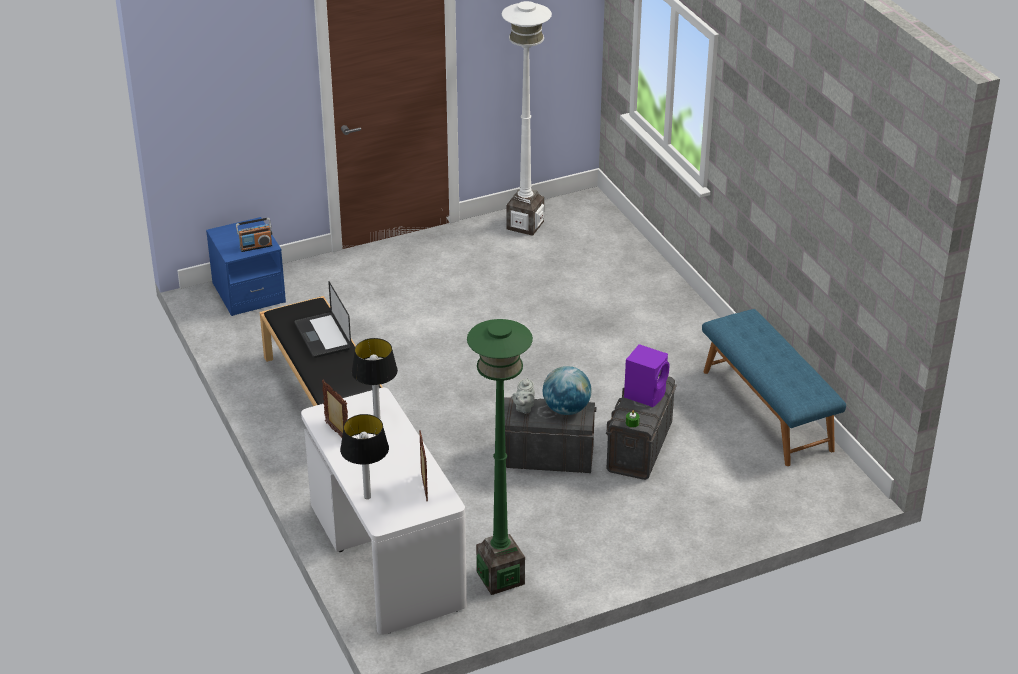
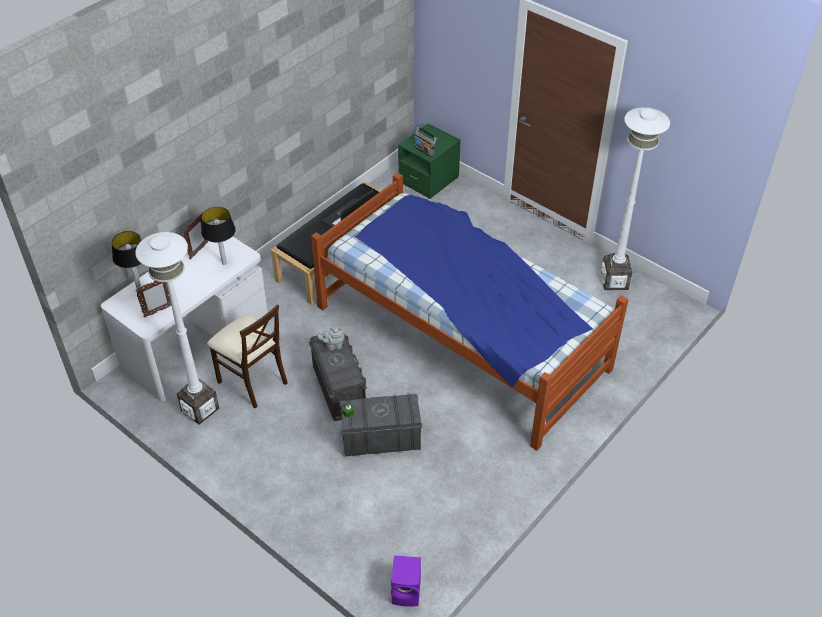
camera: 65 degrees right, 10 degrees up
blue nightstand [206,217,286,316] -> green nightstand [398,123,461,199]
green floor lamp [467,319,533,595] -> white floor lamp [135,232,219,425]
globe [543,366,591,415] -> none
purple speaker [624,344,670,407] -> purple speaker moved to [391,556,421,607]
blue bench [702,309,846,466] -> none
none -> beige chair [207,304,288,408]
none -> bed [311,173,628,451]

